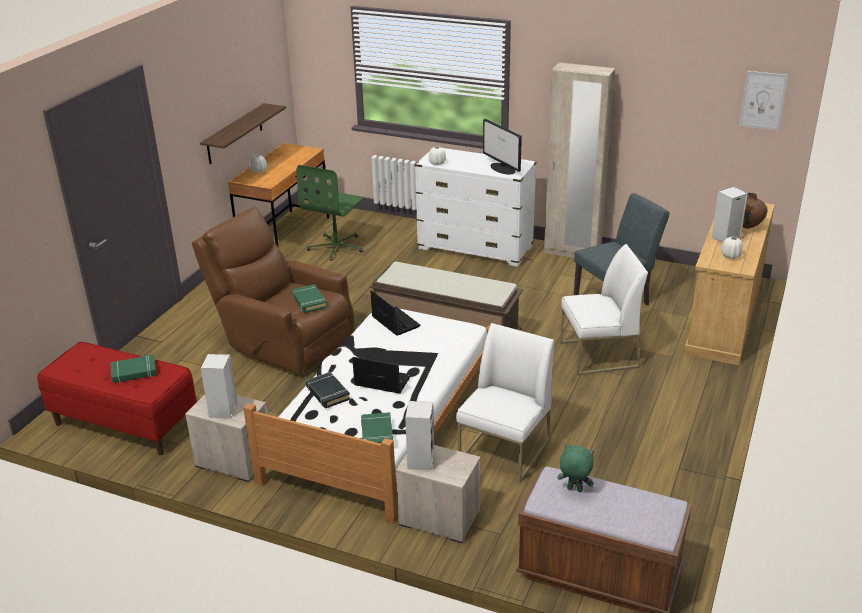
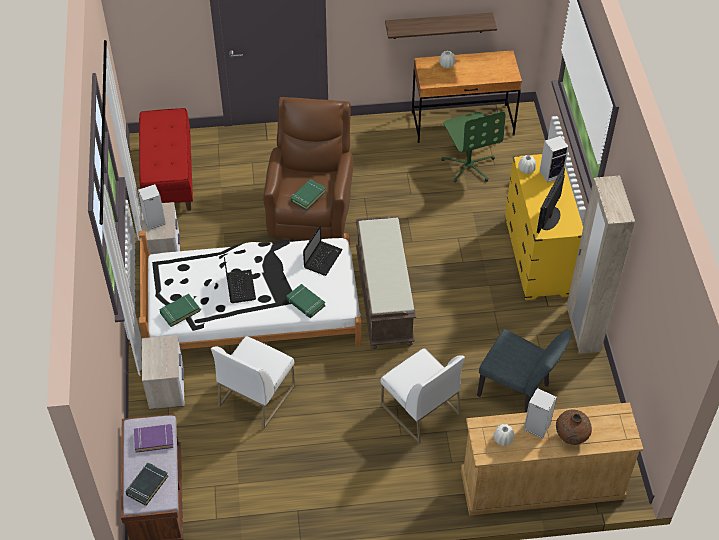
camera: 60 degrees right, 20 degrees up
green book [110,355,157,383] -> green book moved to [286,284,325,318]
green office chair [296,165,364,261] -> green office chair turned 105 degrees counterclockwise [441,111,505,183]
black book [306,372,350,408] -> black book moved to [125,463,168,506]
speaker [405,401,434,470] -> speaker moved to [539,136,569,183]
white dresser [415,148,537,267] -> yellow dresser [505,154,583,300]
white chair [456,323,554,483] -> white chair turned 120 degrees clockwise [211,336,295,429]
green plush toy [557,444,594,492] -> purple book [134,424,173,453]
picture [739,71,788,131] -> none

